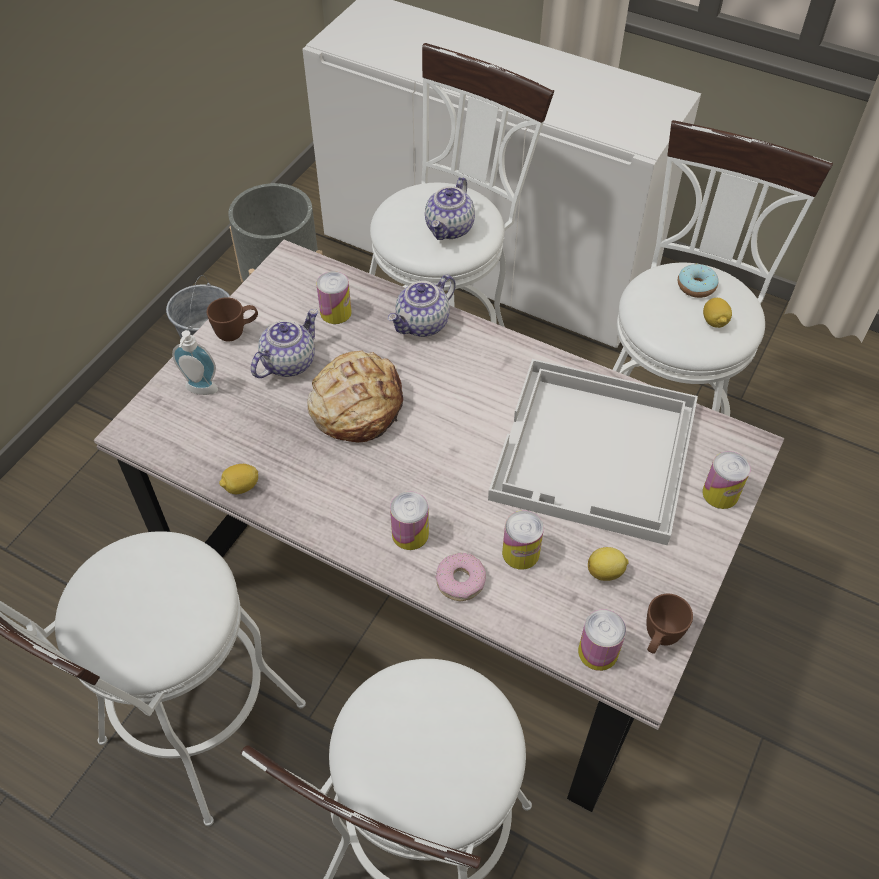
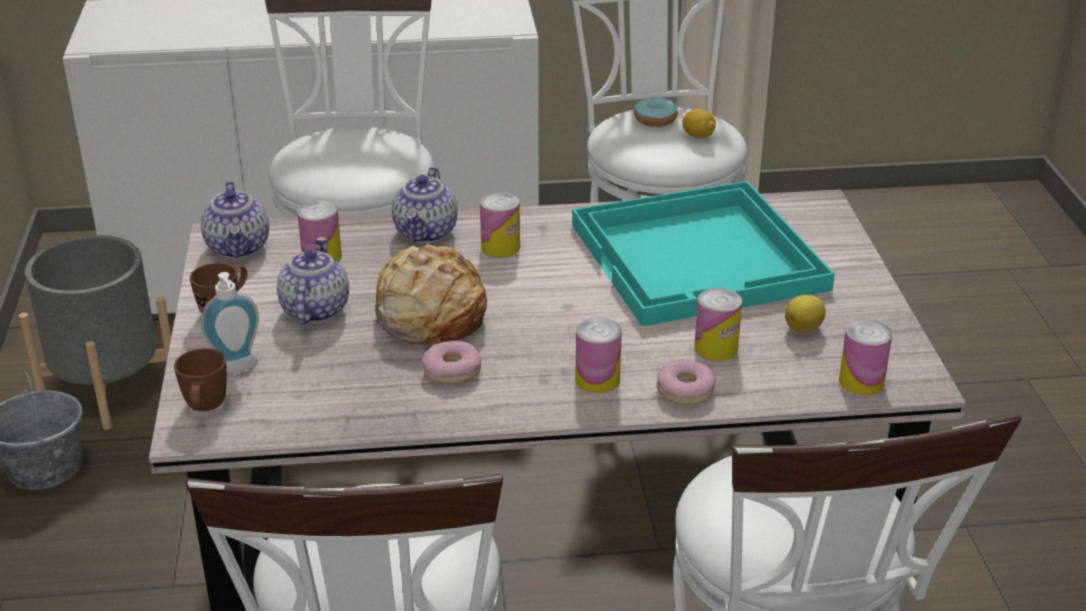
camera: 35 degrees left, 20 degrees down
lemon [219,464,258,494] -> none
teapot [425,177,475,240] -> teapot moved to [201,181,269,258]
white tray [488,359,698,545] -> turquoise tray [572,181,835,326]
brown mug [646,594,693,654] -> brown mug moved to [174,348,227,411]
can [702,451,750,509] -> can moved to [480,192,520,258]
none -> donut [422,341,481,385]

